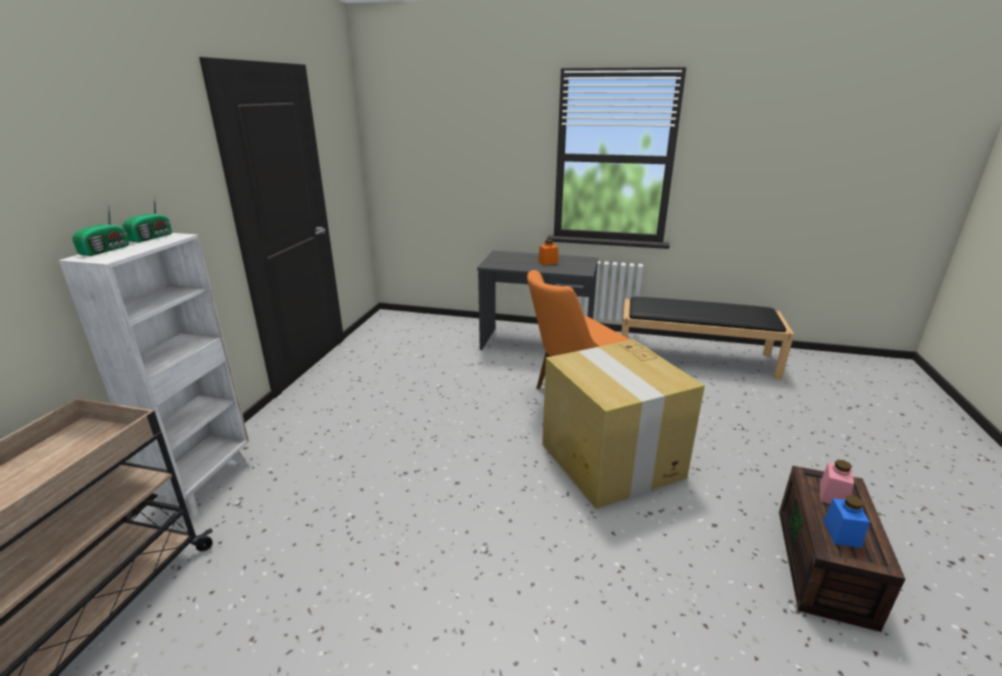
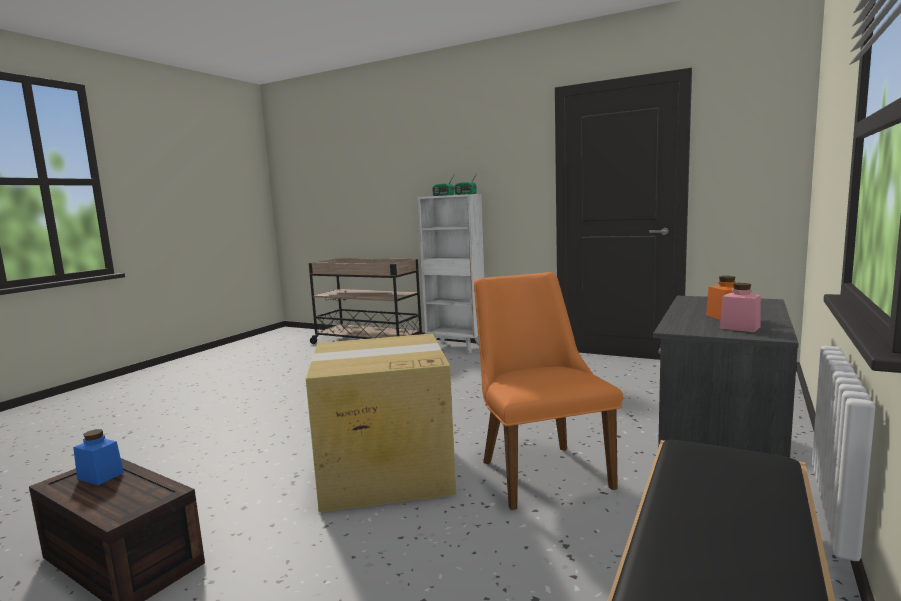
camera: 105 degrees right, 15 degrees down
pink jar [820,460,854,504] -> pink jar moved to [719,283,761,332]

